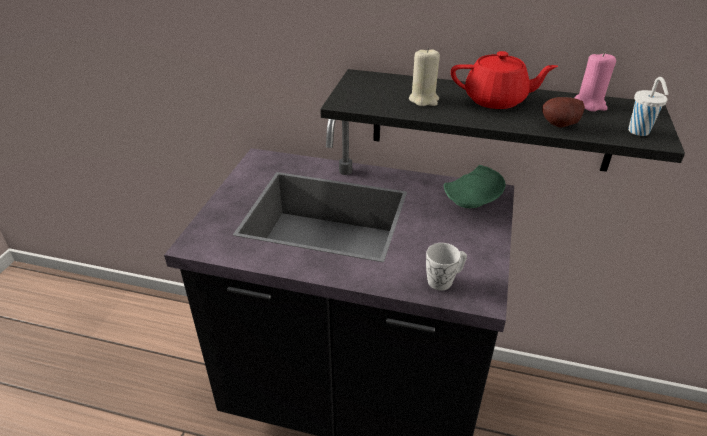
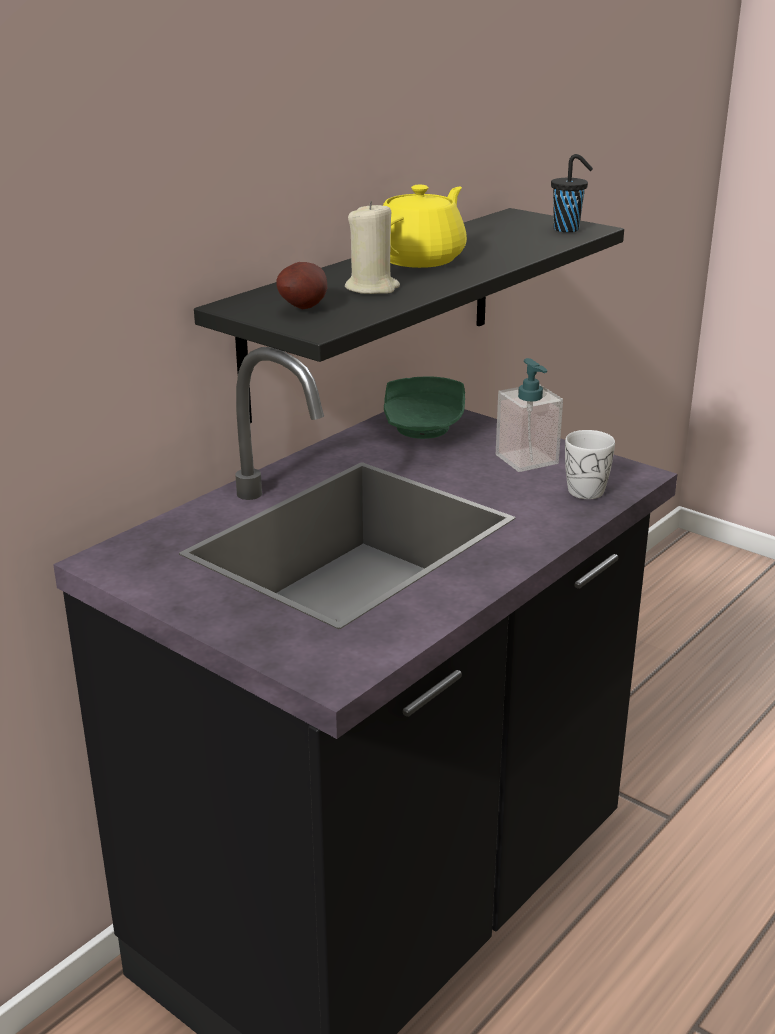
camera: 65 degrees left, 10 degrees down
red teapot [451,51,558,109] -> yellow teapot [383,185,467,268]
potato [542,97,585,128] -> potato moved to [276,262,328,310]
pink candle [575,52,616,112] -> none
white cup [628,77,668,136] -> black cup [551,154,593,232]
none -> soap dispenser [496,358,563,472]

